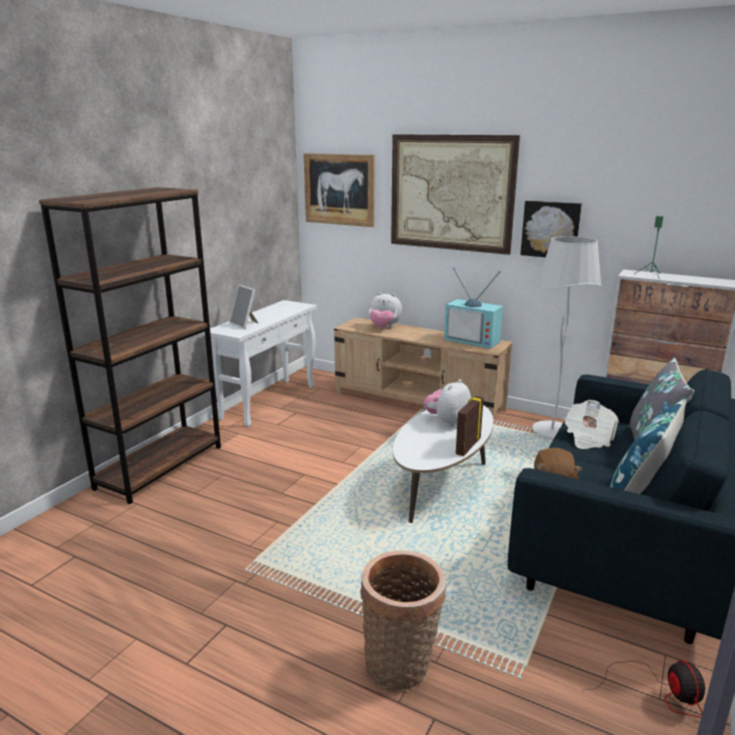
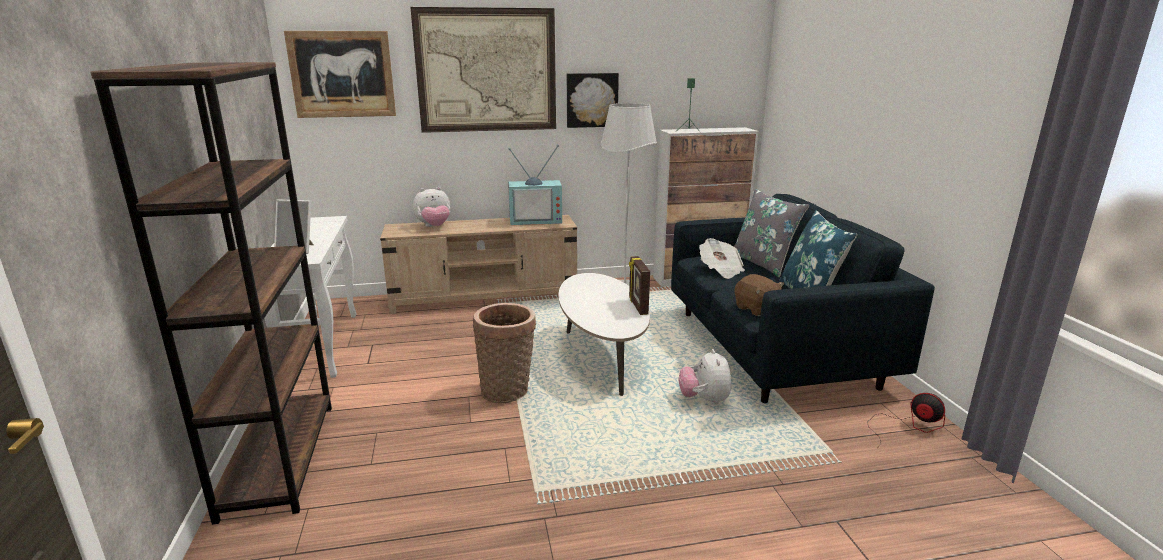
camera: 40 degrees left, 0 degrees up
basket [360,550,446,692] -> basket moved to [473,303,536,403]
plush toy [424,379,471,427] -> plush toy moved to [678,349,731,405]

